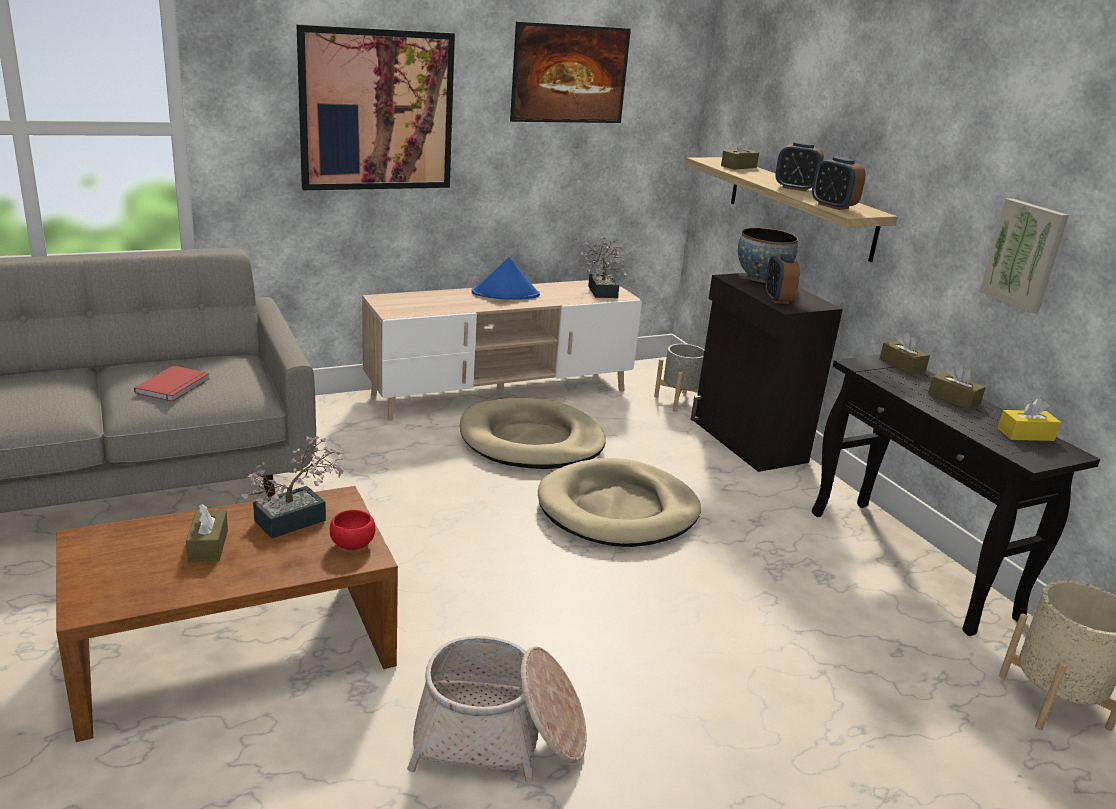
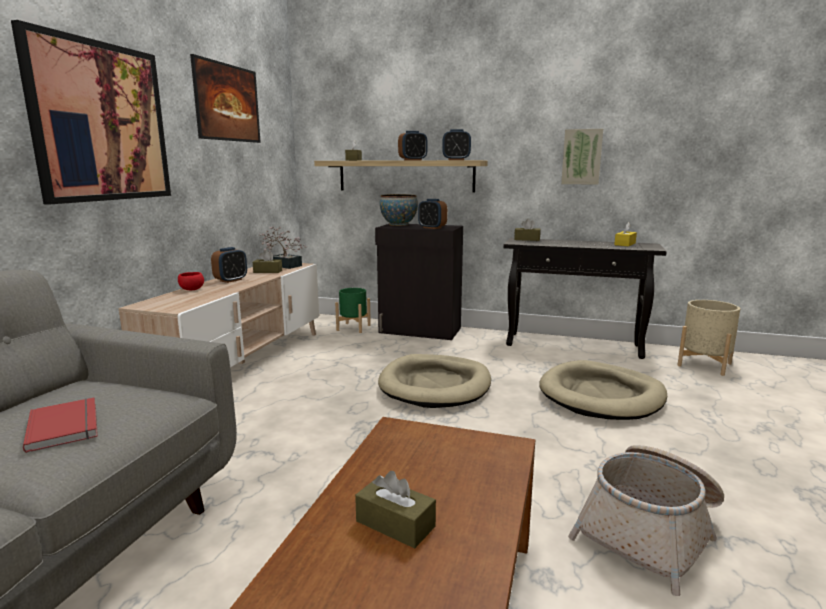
camera: 45 degrees left, 10 degrees down
potted plant [242,436,344,538] -> none
red bowl [330,510,375,550] -> red bowl moved to [178,272,204,290]
beige dog bed [460,398,606,469] -> beige dog bed moved to [539,360,667,420]
blue hat [472,257,540,300] -> alarm clock [211,247,247,283]
grey planter [654,344,704,412] -> green planter [335,288,371,333]
brown tissue box [928,364,986,410] -> brown tissue box moved to [253,250,282,273]

